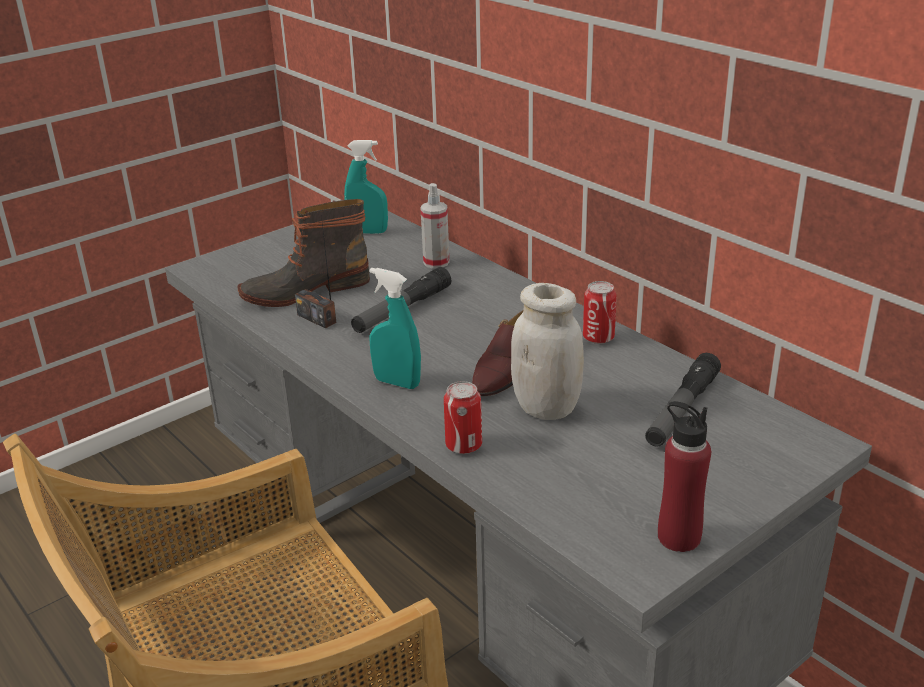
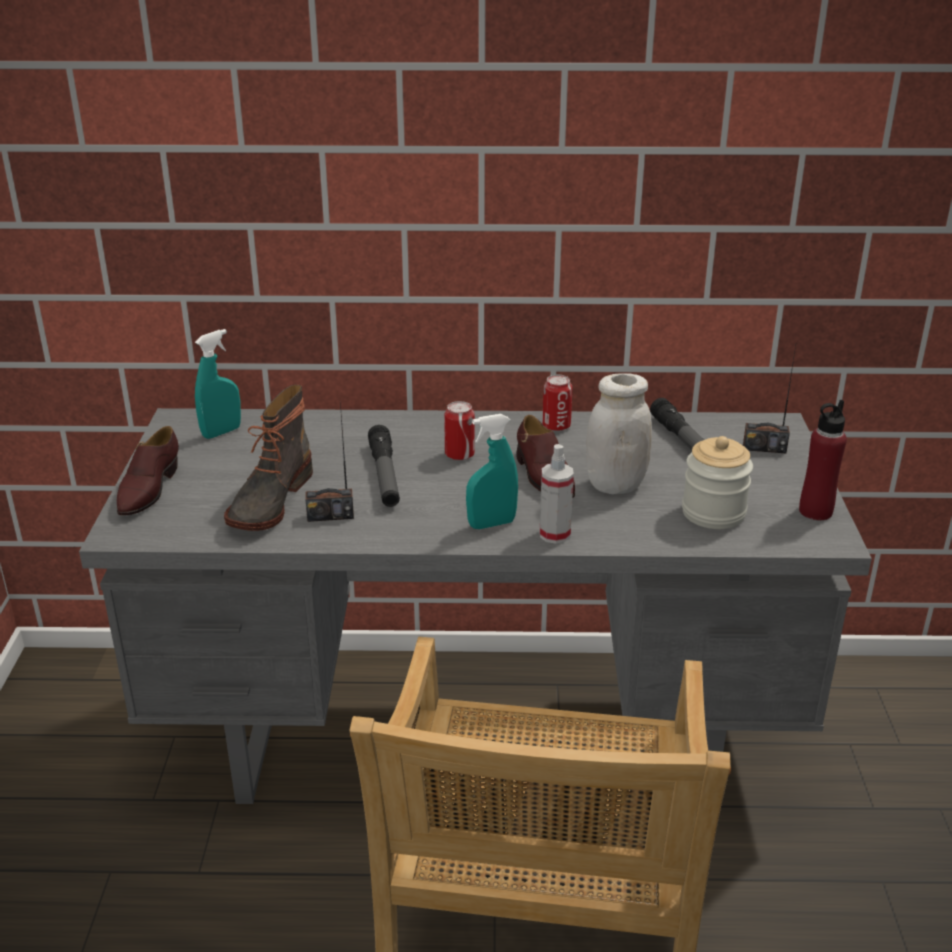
camera: 50 degrees left, 0 degrees up
spray bottle [420,183,449,269] -> spray bottle moved to [540,444,574,544]
can [444,381,482,454] -> can moved to [445,401,475,461]
none -> brown shoe [117,426,179,515]
none -> jar [682,436,753,529]
none -> radio [743,346,796,453]

